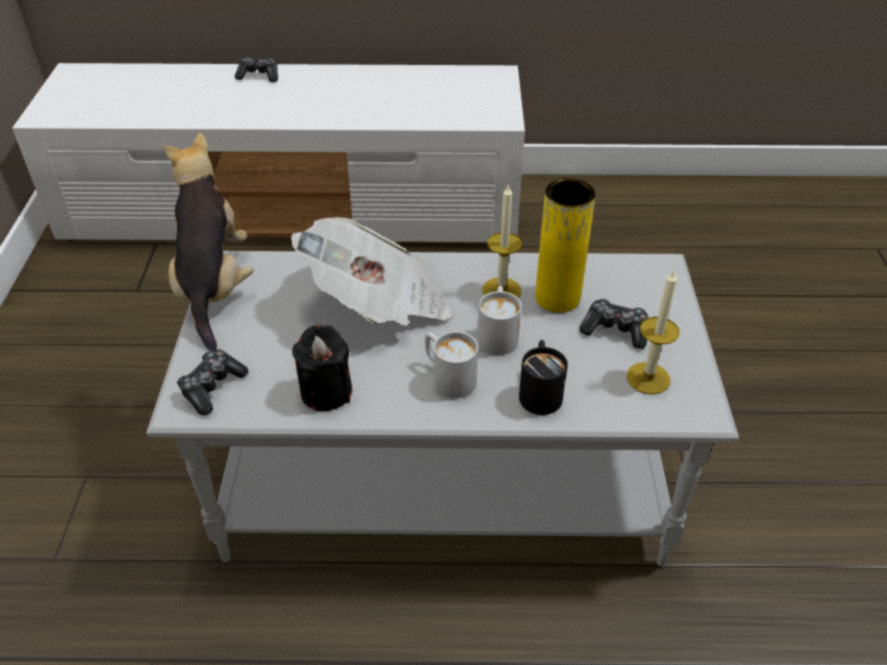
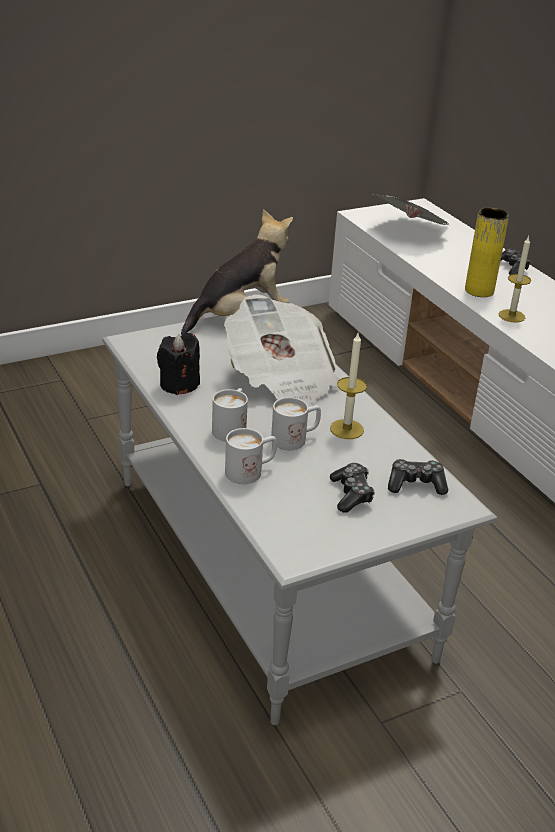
camera: 60 degrees right, 10 degrees down
game controller [177,349,249,415] -> game controller moved to [388,459,448,495]
black mug [519,340,568,415] -> white mug [225,428,277,484]
yellow vase [535,178,596,313] -> yellow vase moved to [465,208,509,297]
candle [627,270,679,395] -> candle moved to [499,236,531,323]
none -> newspaper [374,194,449,225]

